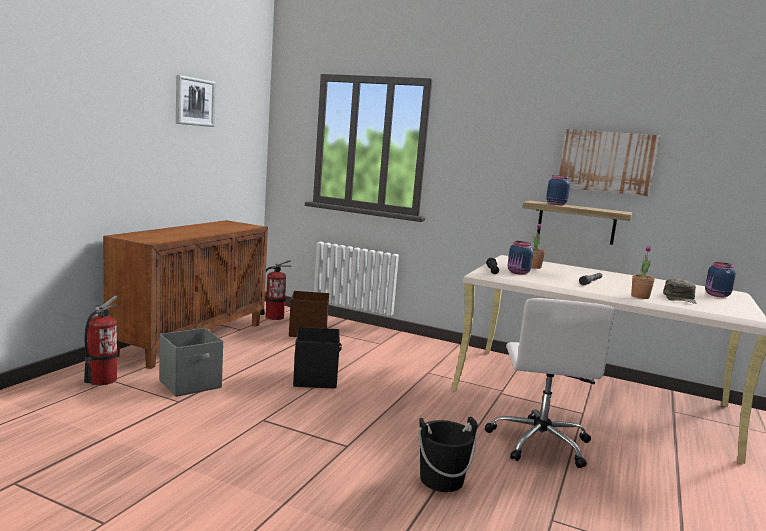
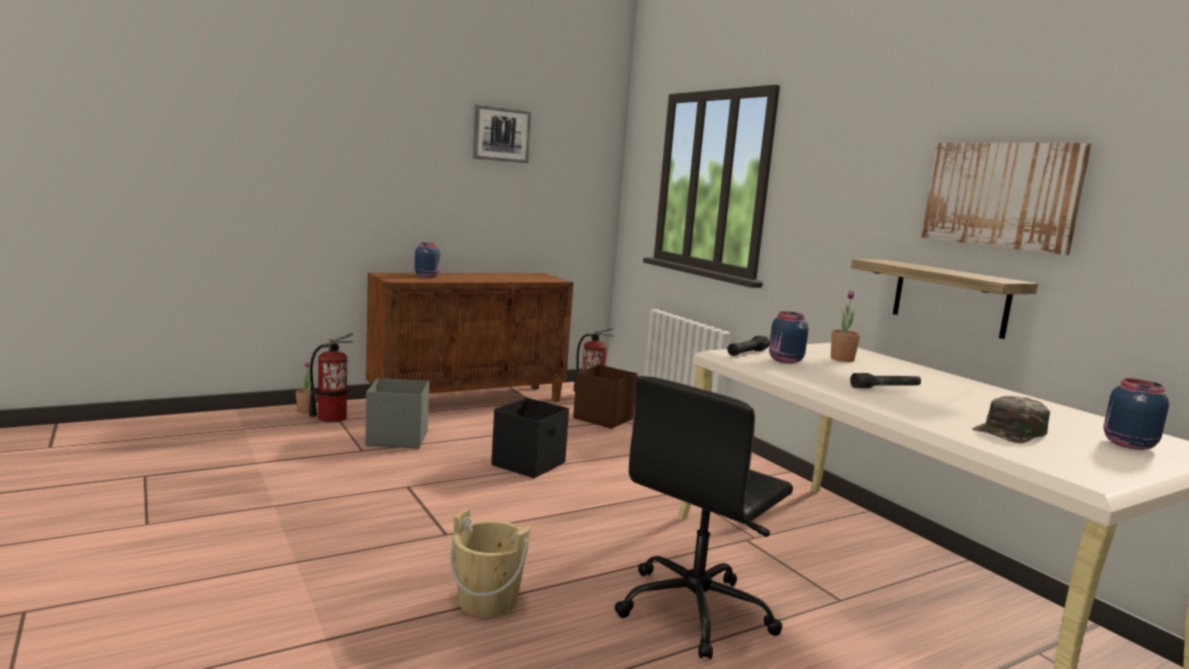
camera: 35 degrees right, 0 degrees up
black bucket [418,417,478,492] -> beige bucket [451,509,531,617]
white office chair [485,298,615,468] -> black office chair [614,376,793,659]
blue jar [546,175,570,205] -> blue jar moved to [415,243,440,278]
potted plant [631,246,655,299] -> potted plant moved to [296,362,317,414]

